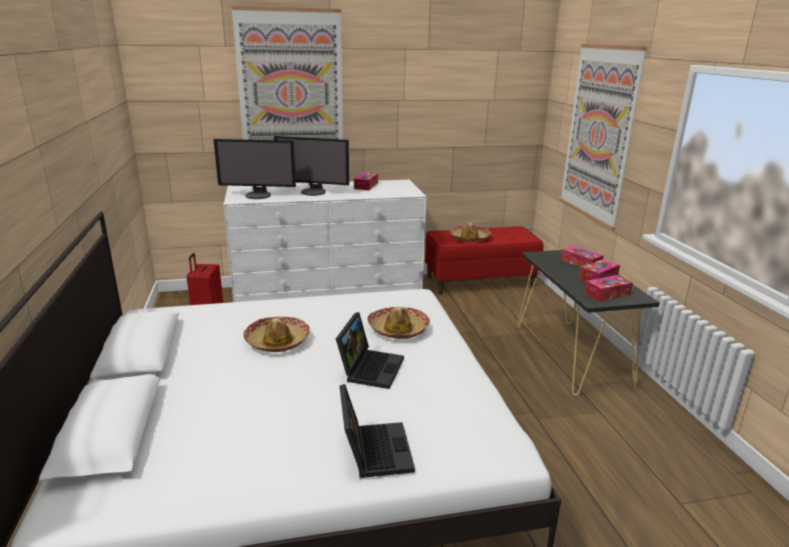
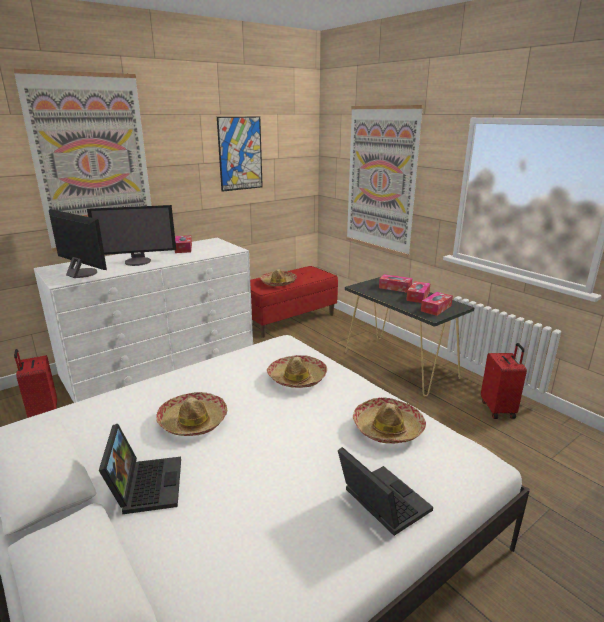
camera: 25 degrees left, 0 degrees up
monitor [213,139,296,199] -> monitor turned 120 degrees counterclockwise [49,209,107,278]
laptop [336,312,404,389] -> laptop moved to [99,424,181,514]
none -> picture [217,117,263,192]
none -> hat [353,397,426,444]
none -> red suitcase [481,343,527,419]

